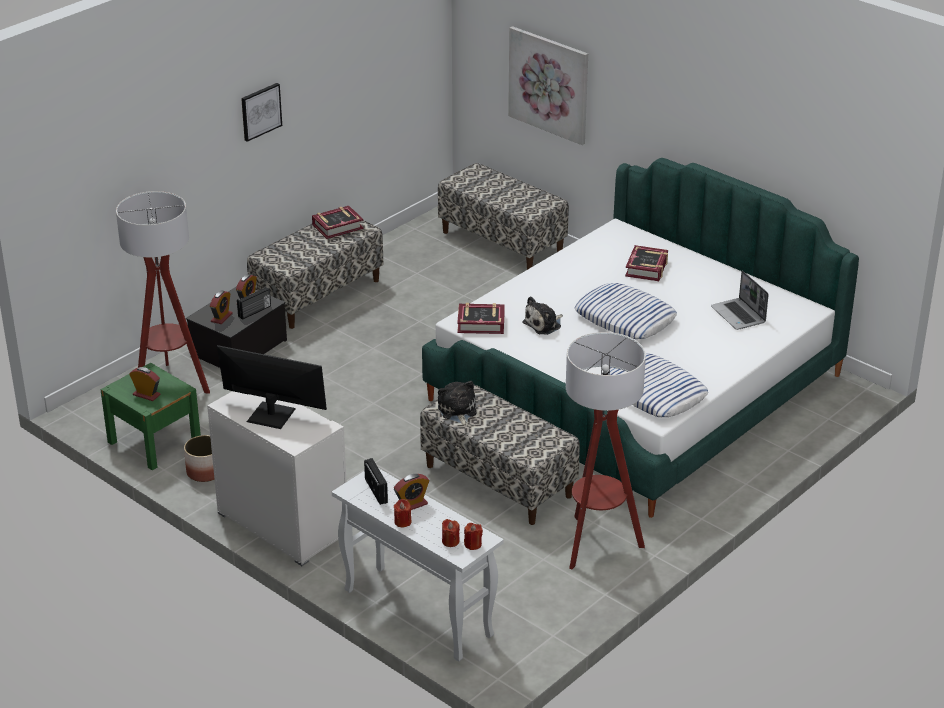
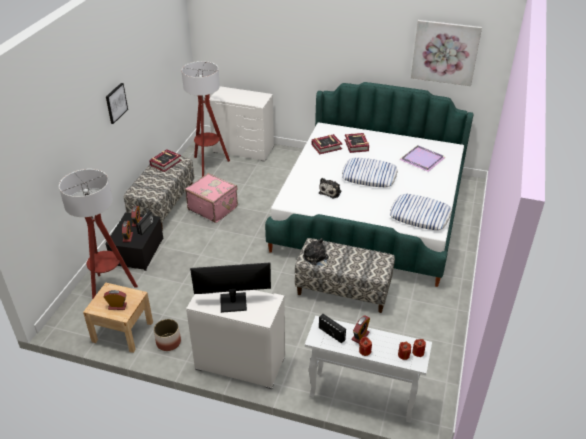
camera: 25 degrees left, 5 degrees up
green nightstand [100,363,201,470] -> beige nightstand [83,283,153,353]
bench [438,163,569,270] -> white dresser [209,86,274,161]
book [457,303,505,334] -> book moved to [312,134,342,154]
picture [508,26,588,145] -> picture moved to [411,20,482,86]
floor lamp [566,332,646,569] -> floor lamp moved to [181,61,230,177]
laptop [711,271,769,330] -> purple tray [399,146,446,172]
none -> pink suitcase [185,173,238,223]

